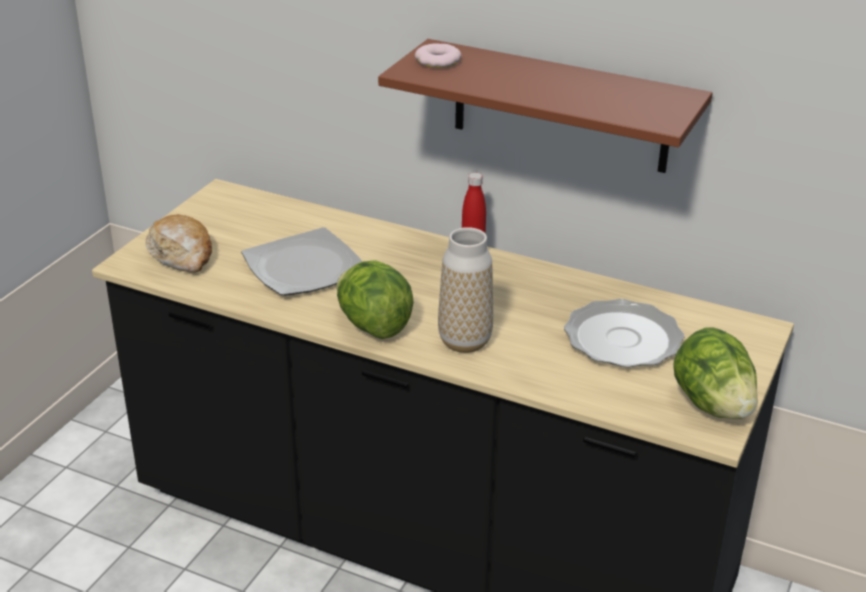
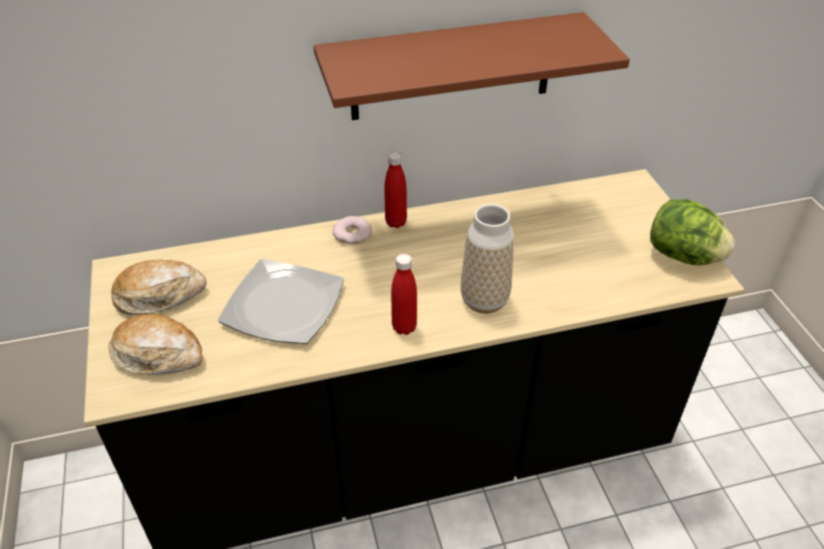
camera: 40 degrees left, 10 degrees up
lettuce [336,260,414,339] -> red bottle [391,254,417,335]
donut [415,43,461,68] -> donut moved to [333,216,371,244]
plate [564,299,685,368] -> none
none -> bread [111,260,207,315]

